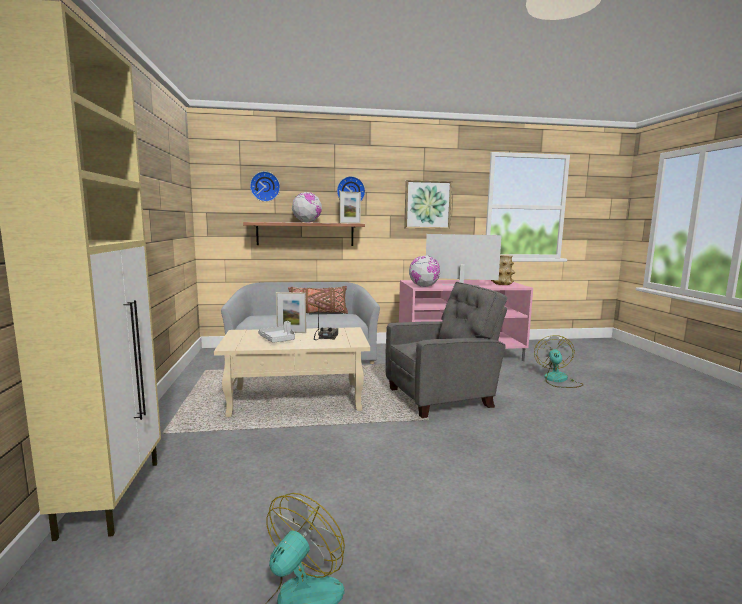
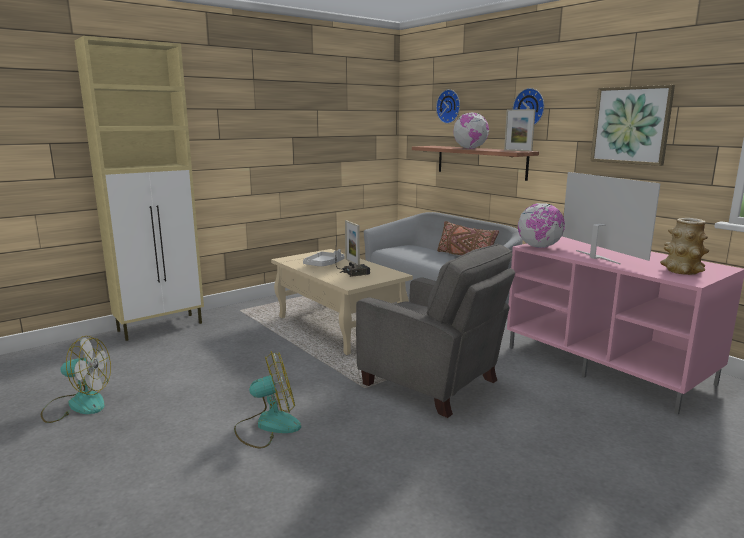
camera: 60 degrees right, 5 degrees up
fan [534,335,583,388] -> fan moved to [234,351,301,448]

